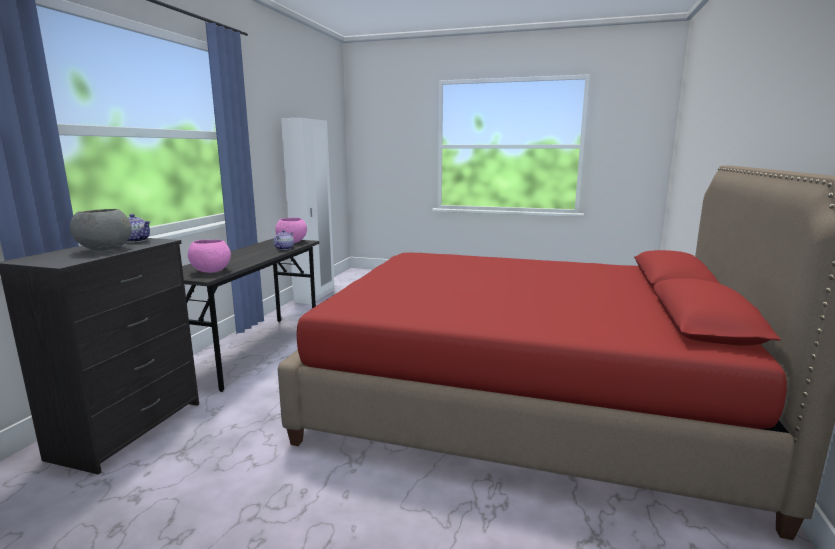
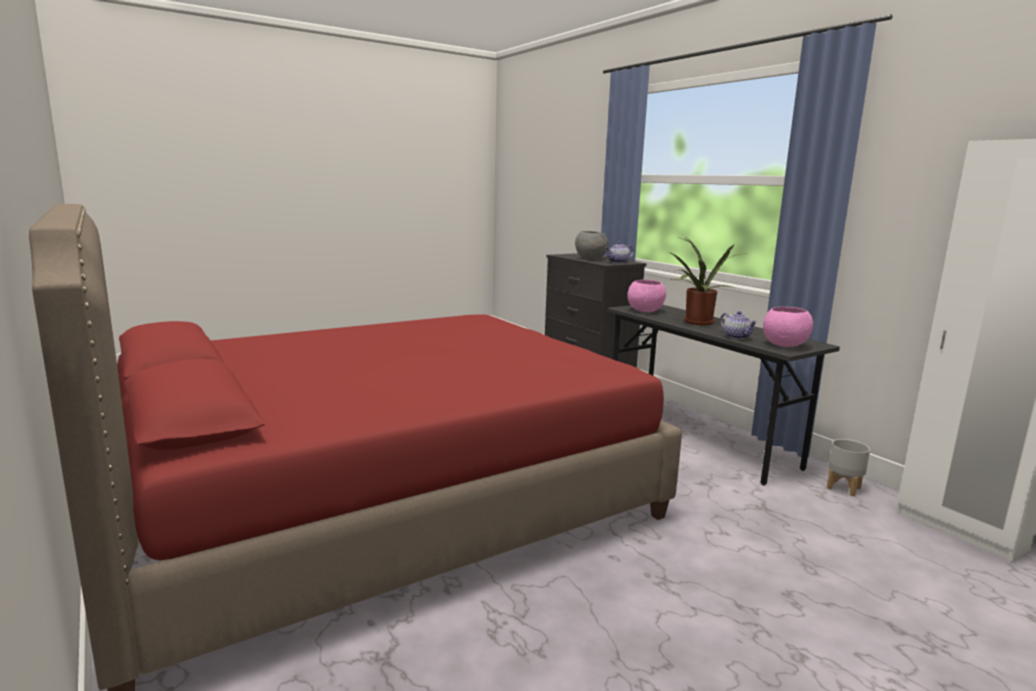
camera: 130 degrees right, 0 degrees up
none -> potted plant [668,236,741,325]
none -> grey planter [827,439,870,496]

